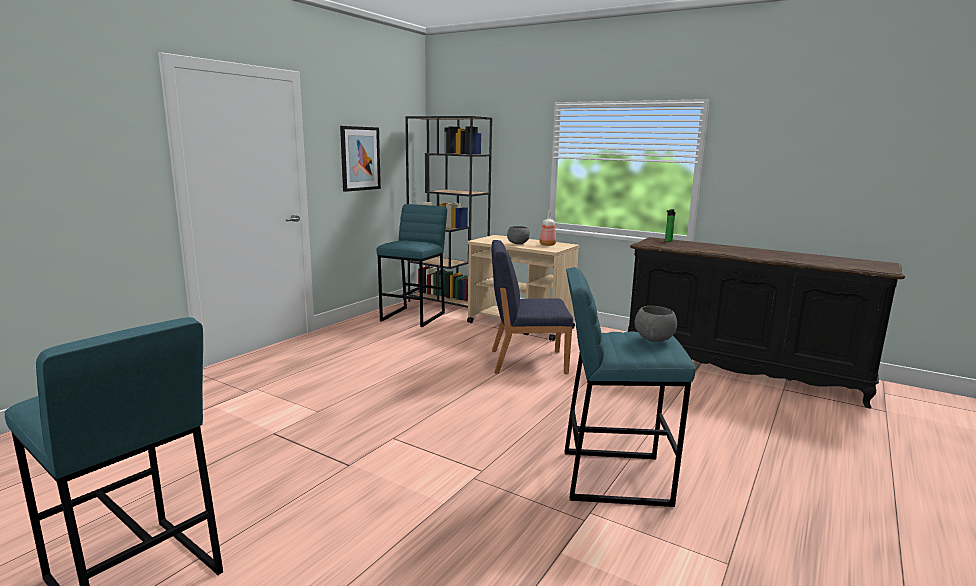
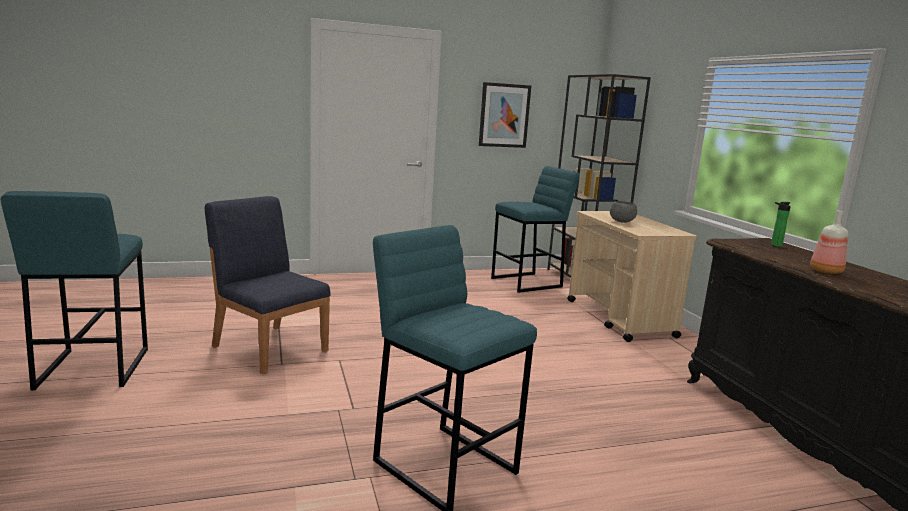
camera: 40 degrees right, 0 degrees up
blue chair [492,240,573,374] -> blue chair moved to [205,196,331,374]
bottle [539,211,556,246] -> bottle moved to [810,210,848,274]
grey bowl [634,306,677,342] -> none

